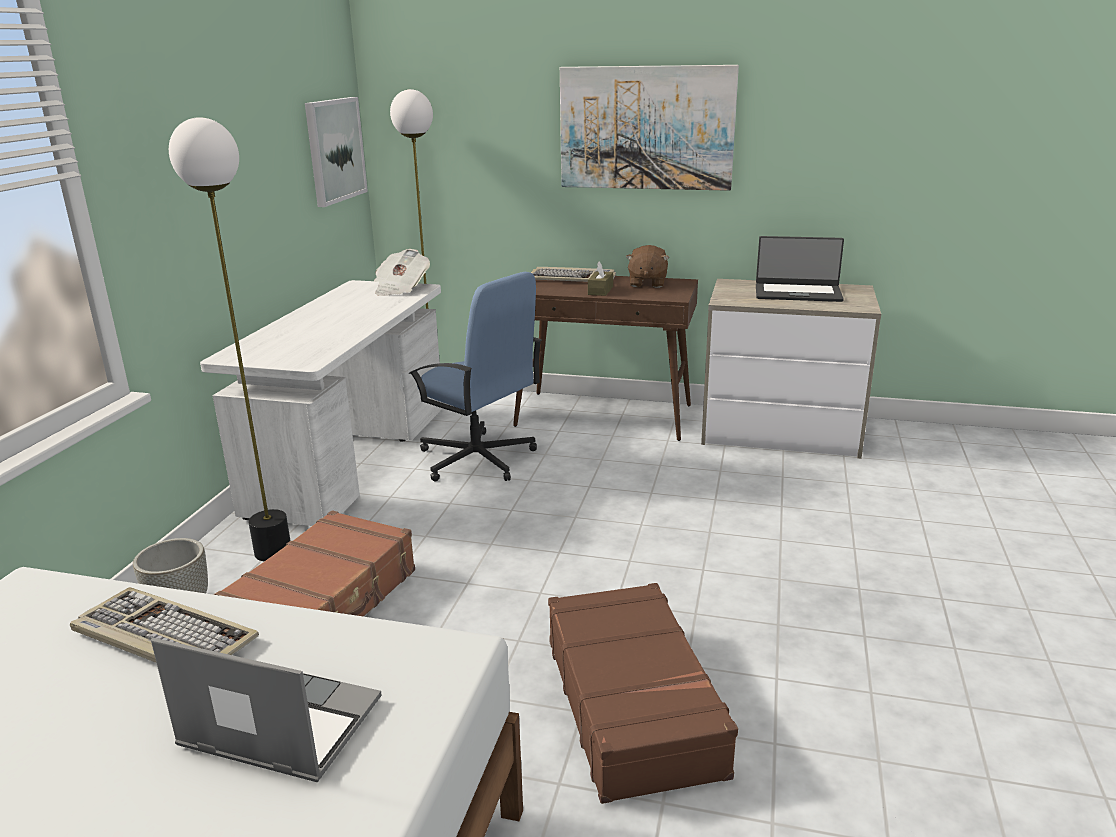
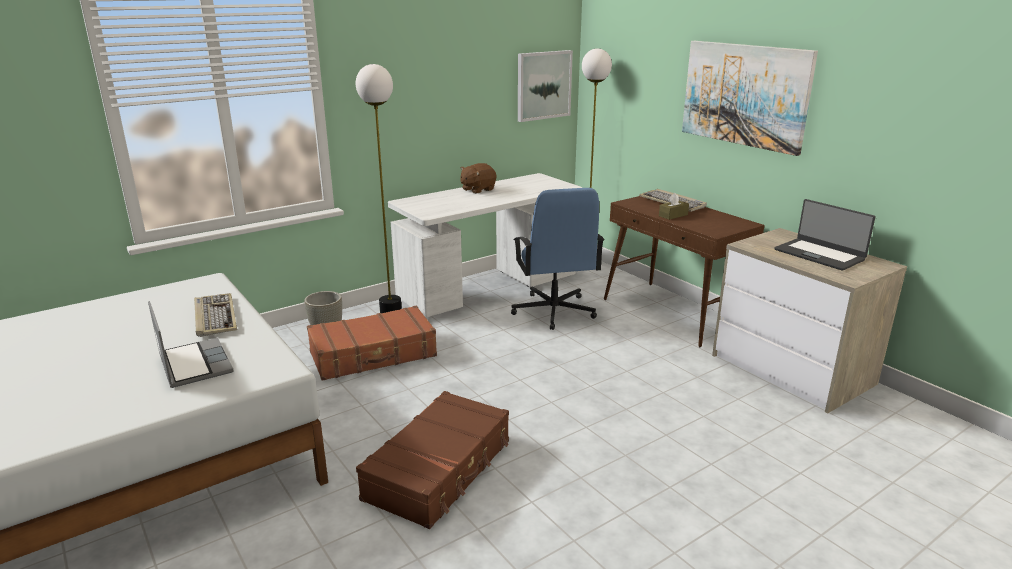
camera: 40 degrees right, 0 degrees up
newspaper [374,249,430,296] -> none
brown plush toy [626,245,669,288] -> brown plush toy moved to [460,163,496,194]

